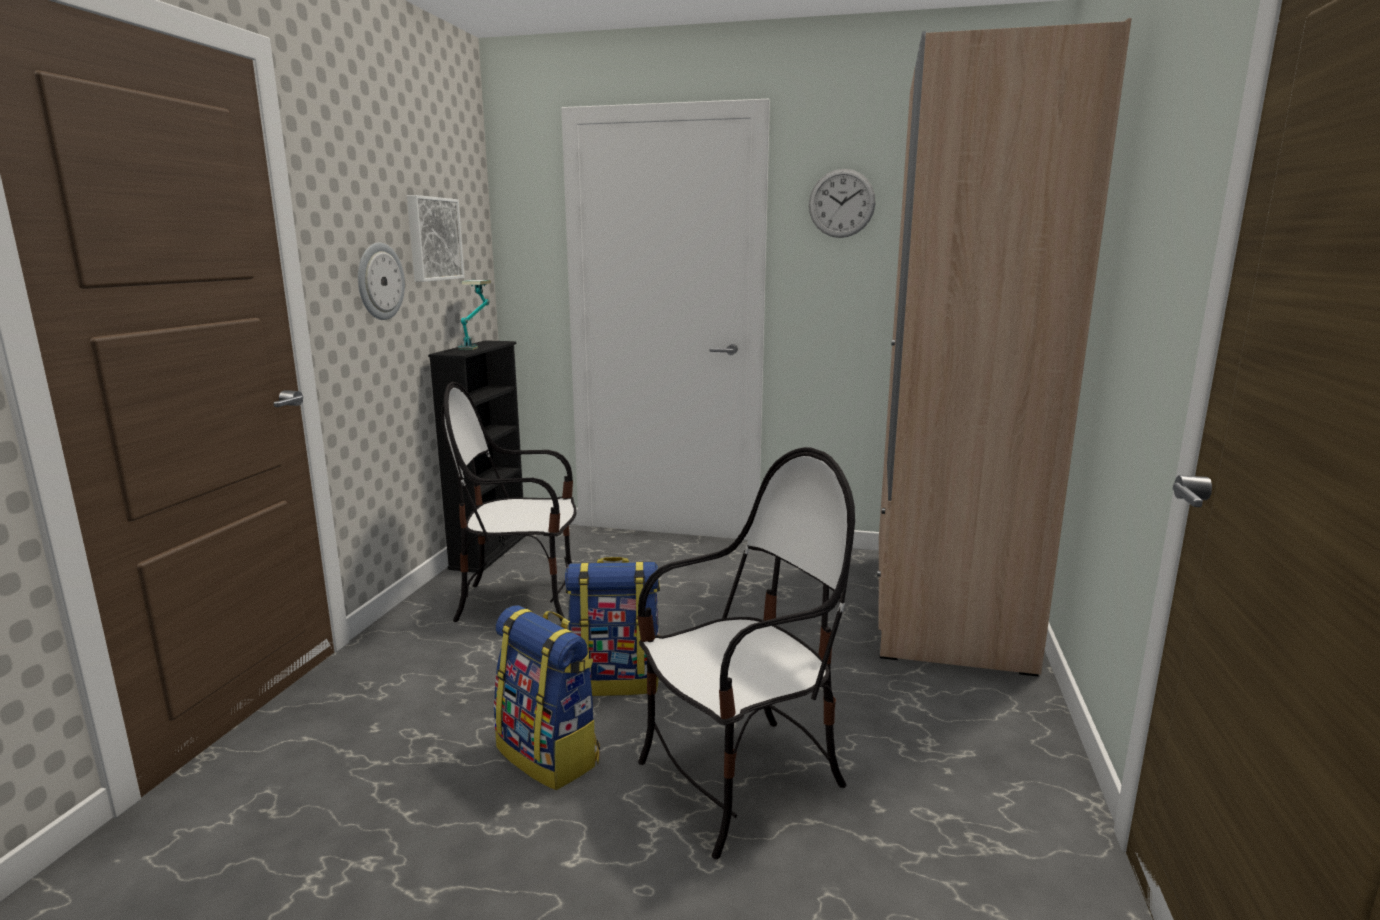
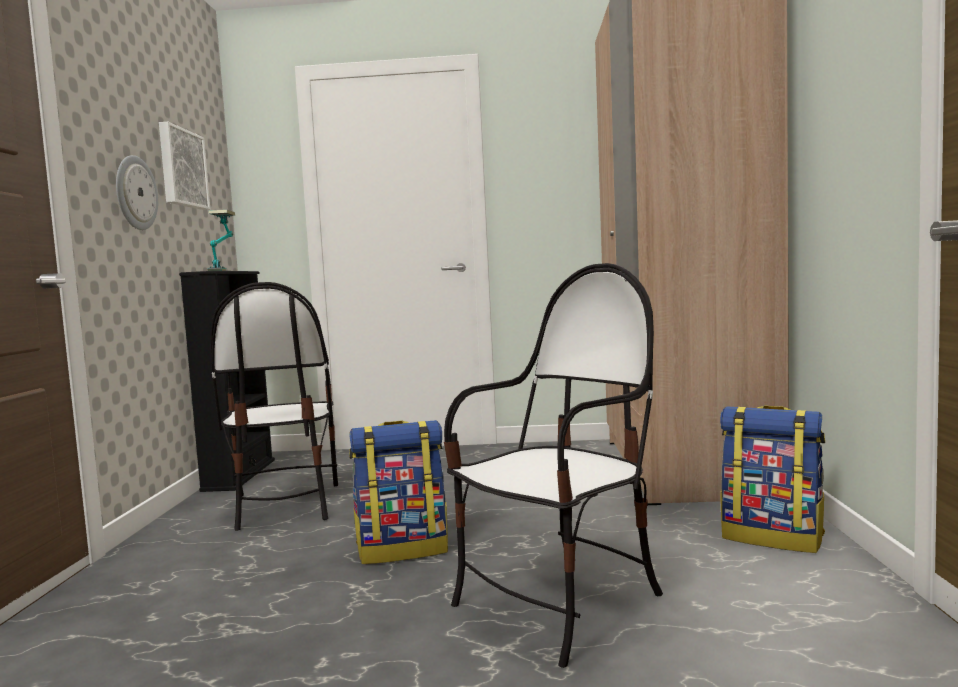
camera: 10 degrees left, 10 degrees down
chair [441,382,576,623] -> chair turned 90 degrees counterclockwise [211,282,338,531]
backpack [494,605,600,790] -> backpack moved to [720,405,825,553]
wall clock [809,169,876,238] -> none

